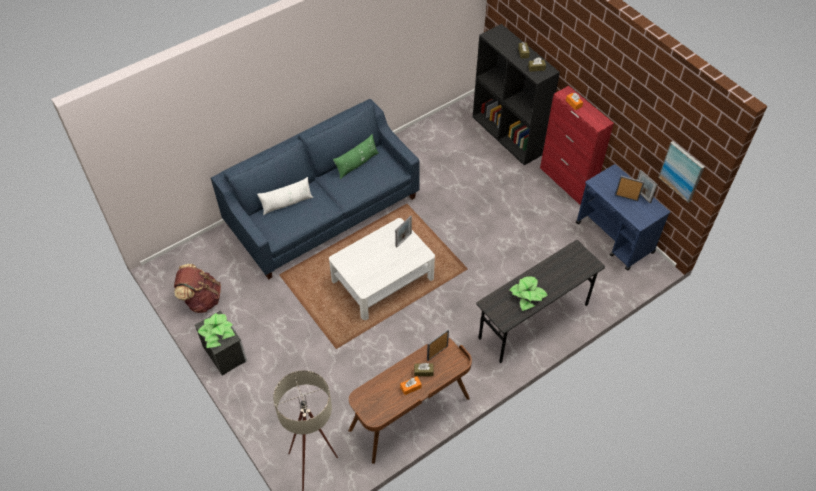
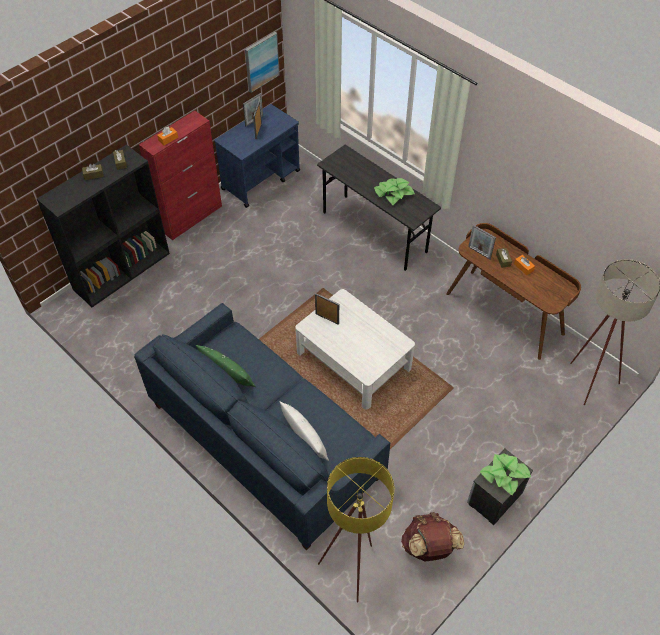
camera: 100 degrees left, 0 degrees up
none -> yellow floor lamp [318,457,394,602]

